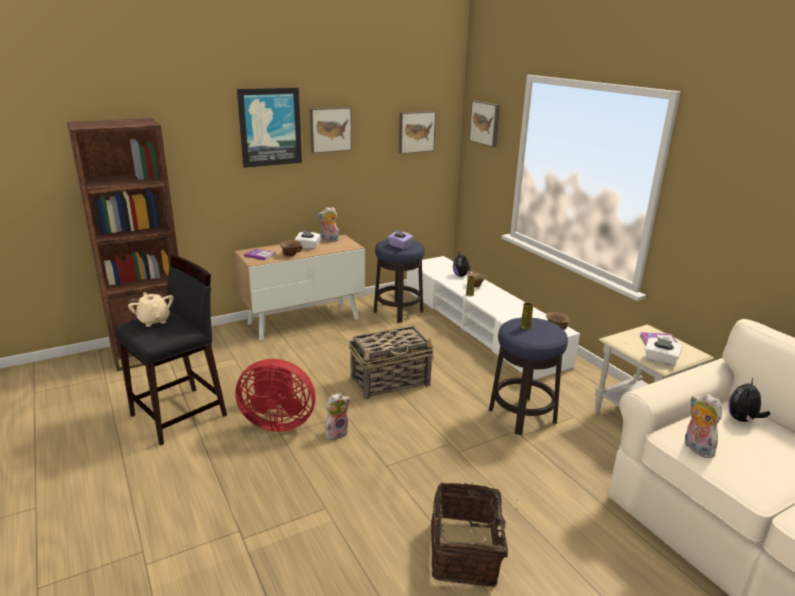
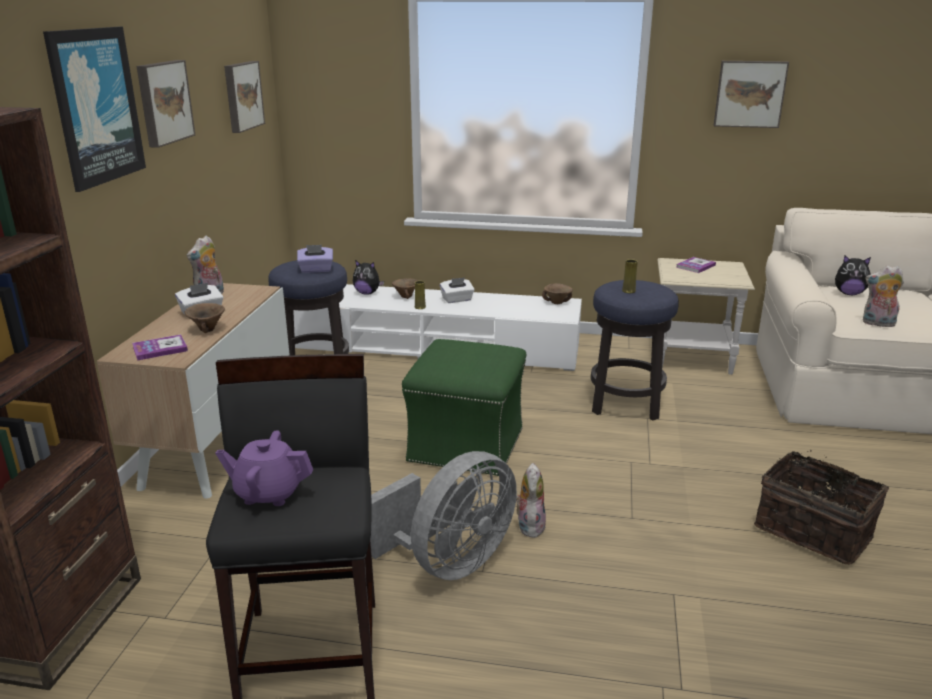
camera: 50 degrees left, 0 degrees up
beige teapot [128,292,174,327] -> purple teapot [216,430,313,506]
red fan [235,359,316,432] -> grey fan [370,451,517,580]
basket [349,326,434,399] -> green ottoman [402,339,526,476]
picture [469,101,500,147] -> picture moved to [714,61,789,128]
white tissue box [645,338,682,366] -> white tissue box moved to [440,277,475,303]
plush toy [728,378,770,423] -> plush toy turned 60 degrees counterclockwise [835,255,871,295]

